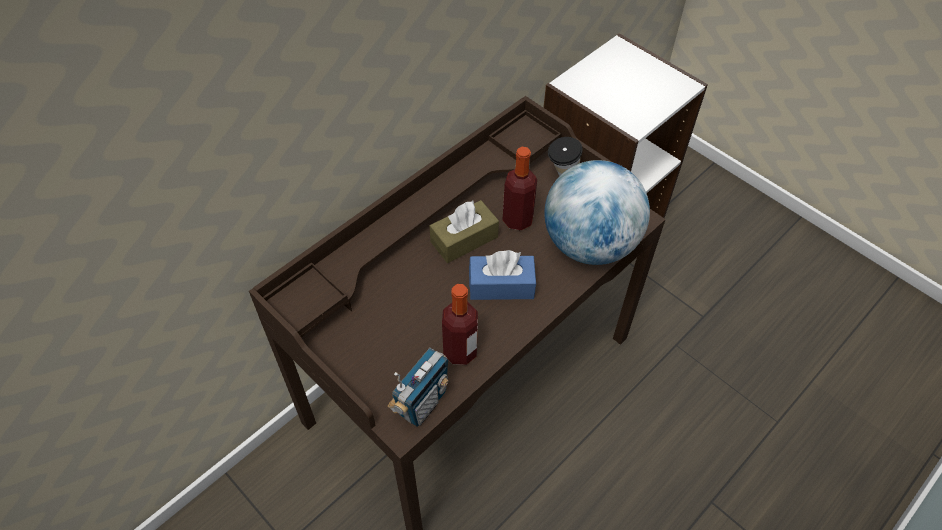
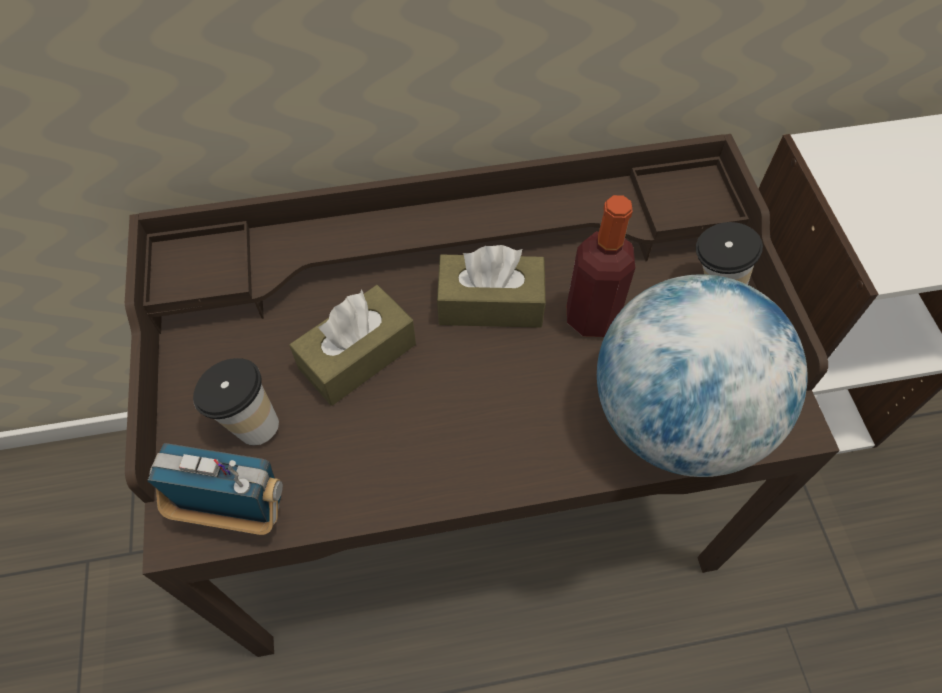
camera: 35 degrees right, 5 degrees up
radio [388,348,448,427] -> radio turned 150 degrees counterclockwise [147,443,283,535]
bottle [442,284,478,365] -> none
blue tissue box [469,250,536,300] -> none
none -> cup [193,358,279,446]
none -> brown tissue box [289,285,416,406]

